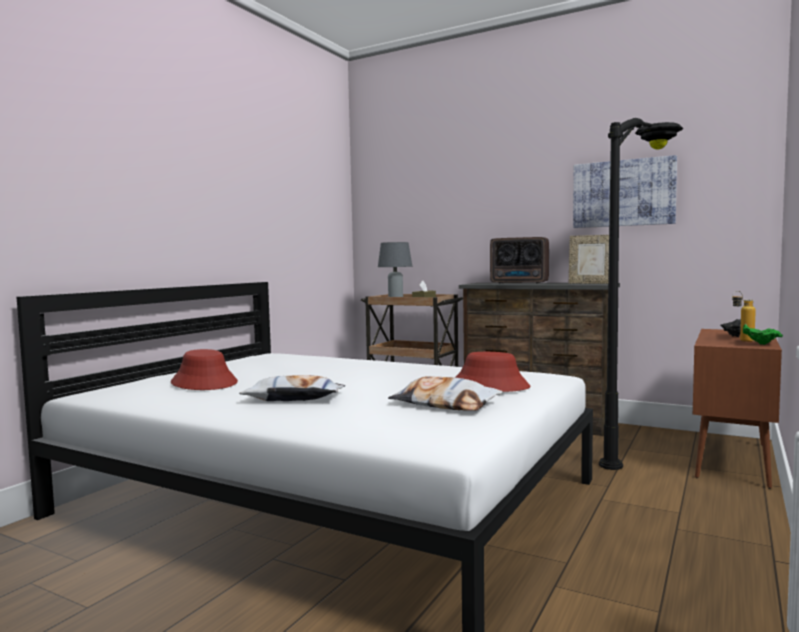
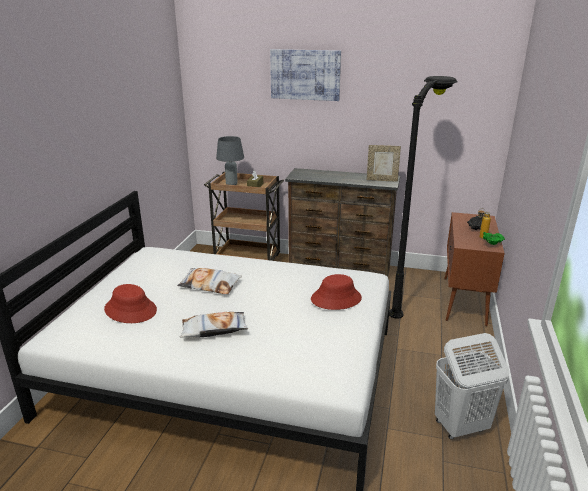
camera: 15 degrees left, 20 degrees up
pillow [388,376,503,411] -> pillow moved to [177,268,242,294]
radio [490,237,549,284] -> none
picture [573,155,677,228] -> picture moved to [270,49,341,101]
none -> white laundry basket [435,333,509,439]

